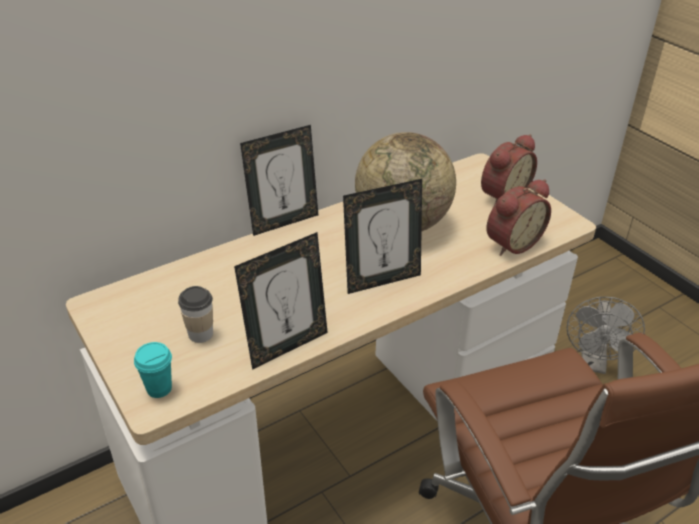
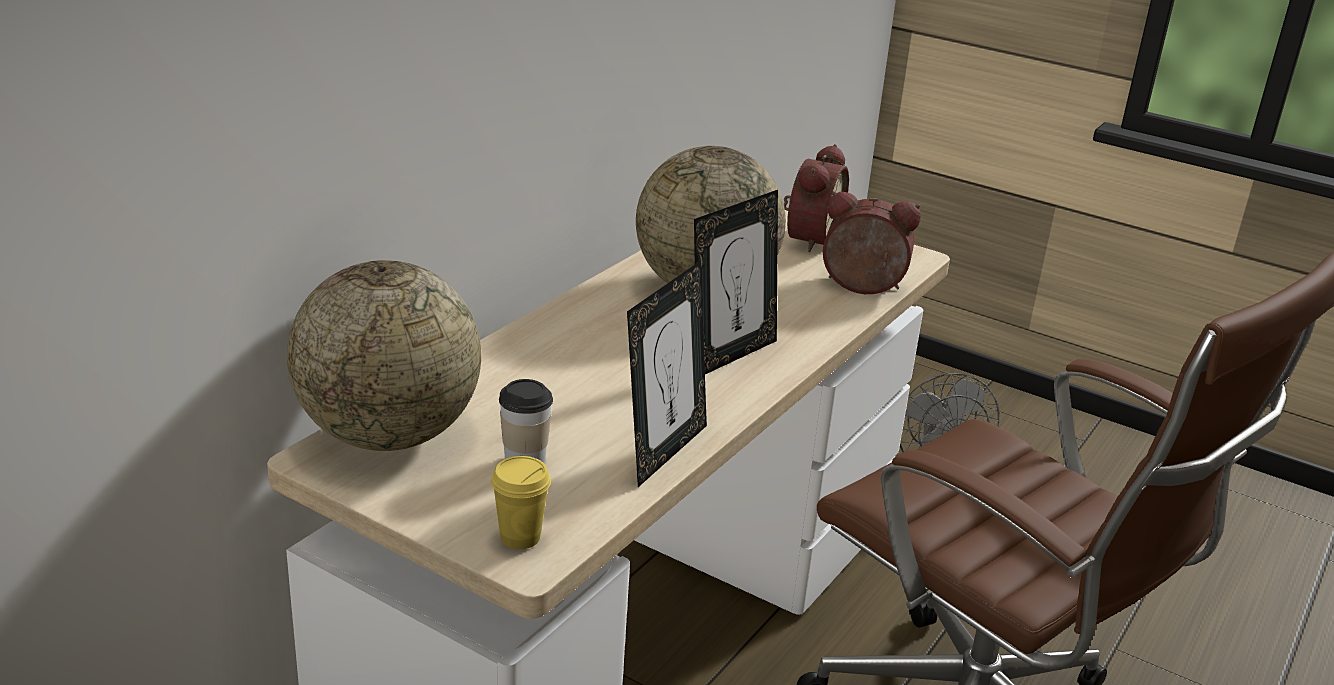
camera: 25 degrees left, 10 degrees down
turquoise cup [134,342,172,398] -> yellow cup [491,456,551,549]
picture frame [240,125,318,236] -> none
alarm clock [486,179,551,256] -> alarm clock turned 105 degrees counterclockwise [823,191,921,294]
none -> globe [287,260,481,451]

